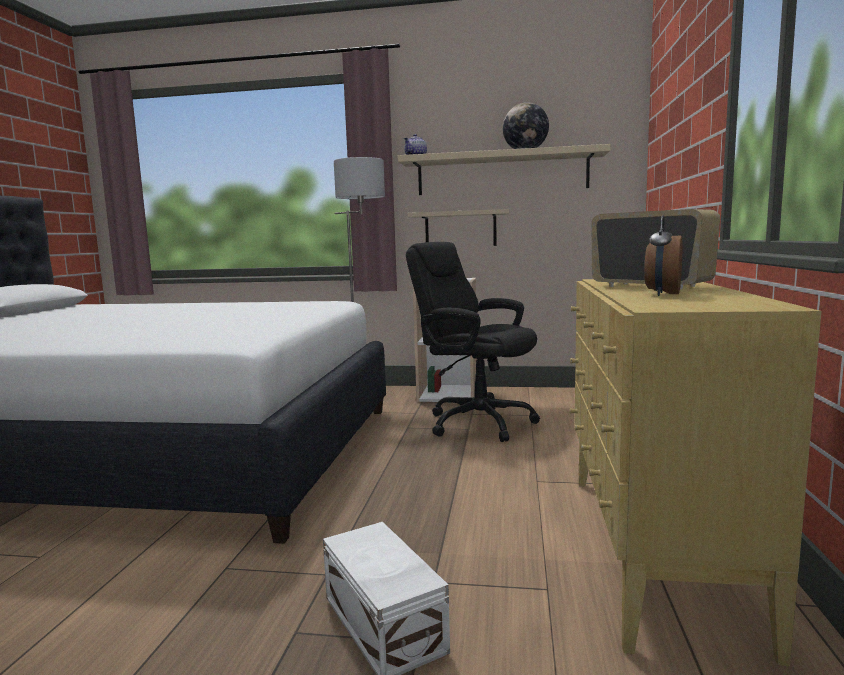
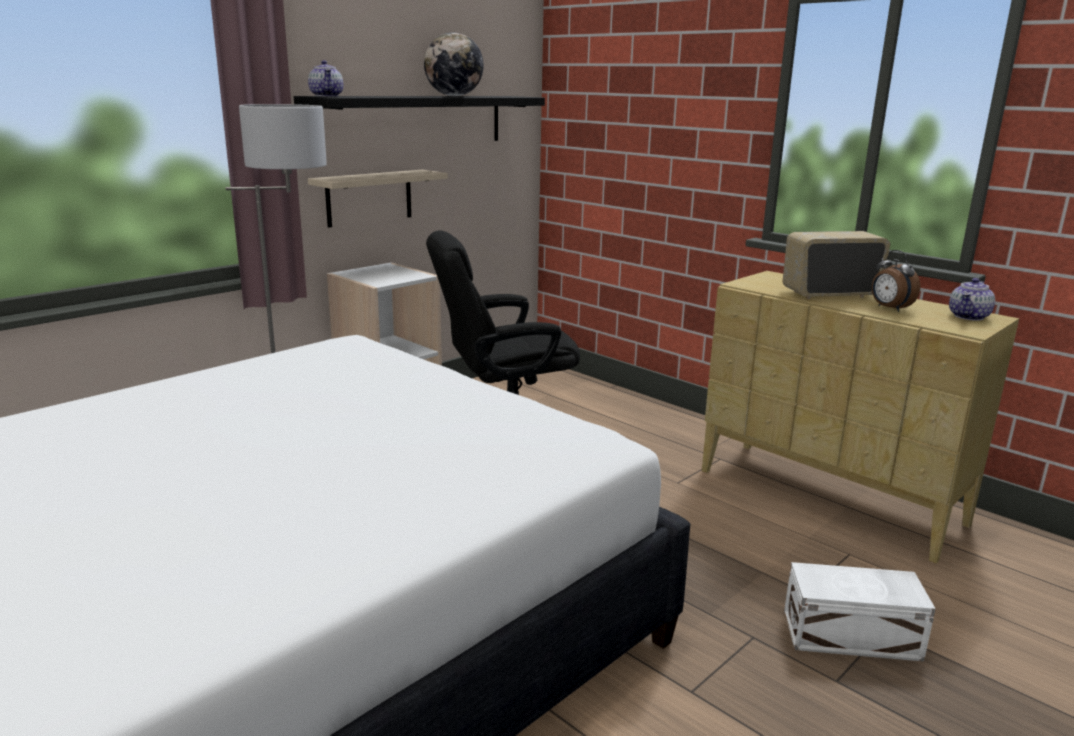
camera: 55 degrees left, 10 degrees up
beige shelf [398,144,611,195] -> black shelf [294,96,545,141]
none -> teapot [949,278,995,321]

